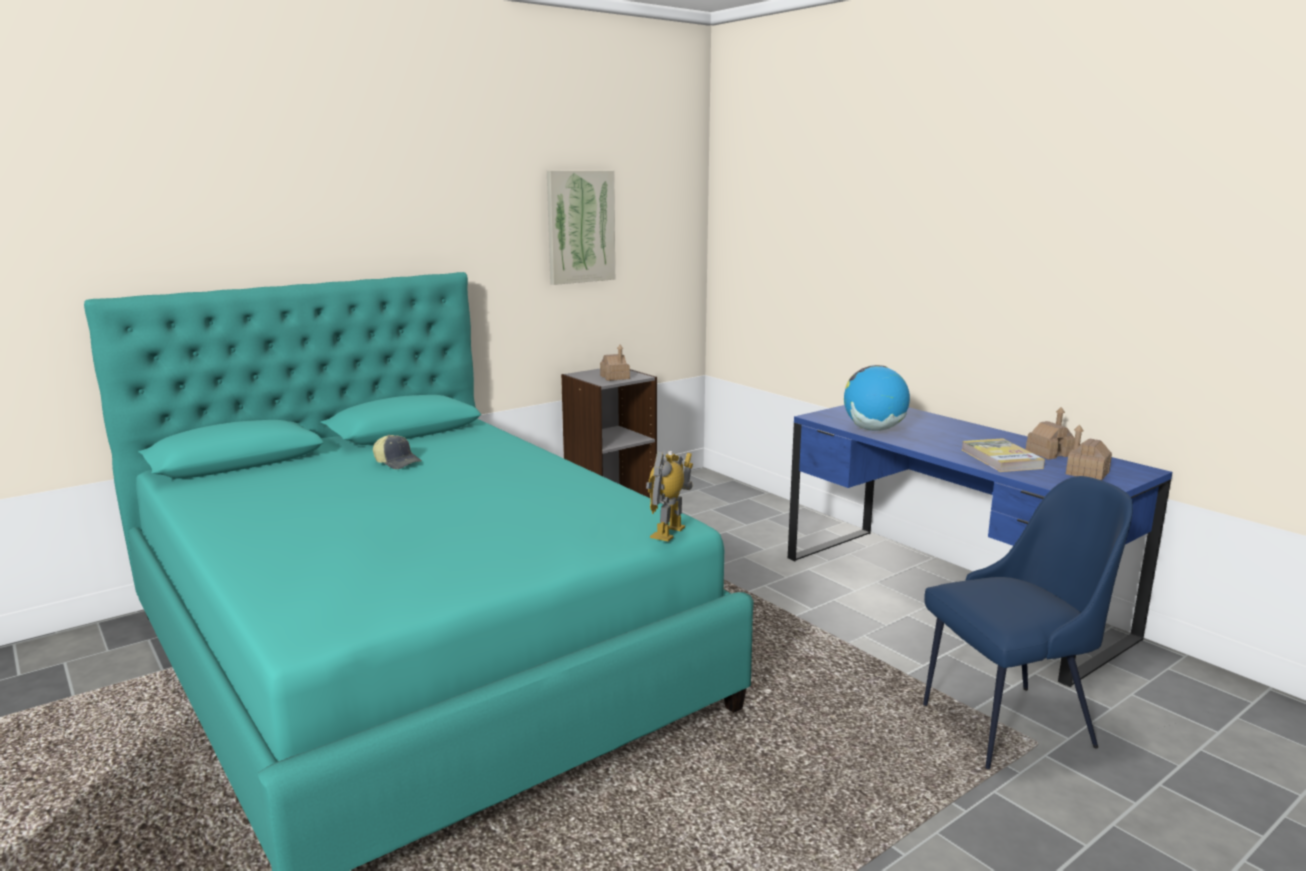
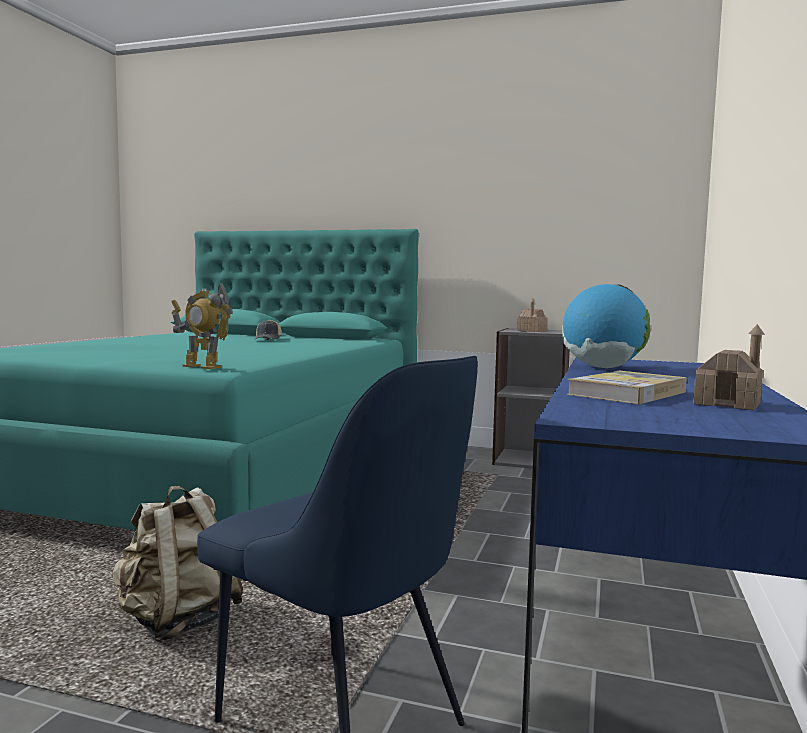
camera: 55 degrees right, 10 degrees down
picture [547,171,615,285] -> none
toy robot [646,451,693,541] -> toy robot turned 150 degrees counterclockwise [171,283,233,369]
toy house [1066,424,1112,480] -> none
none -> beige backpack [112,486,243,642]

